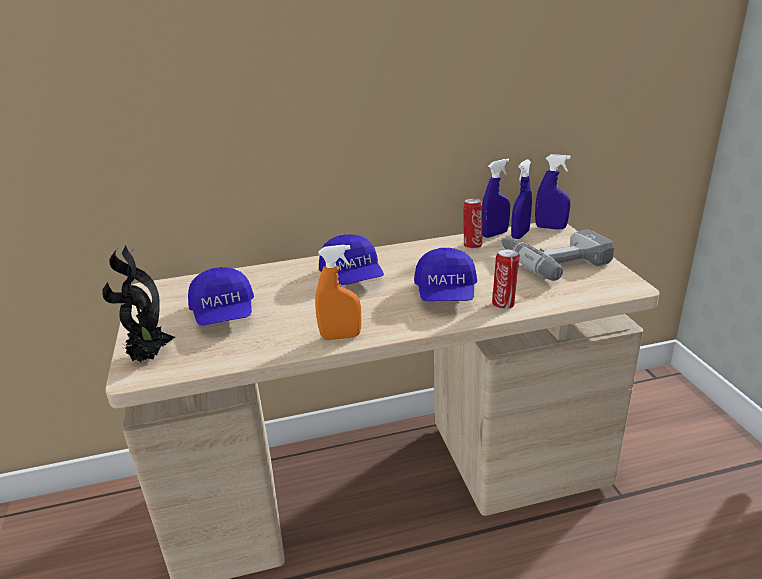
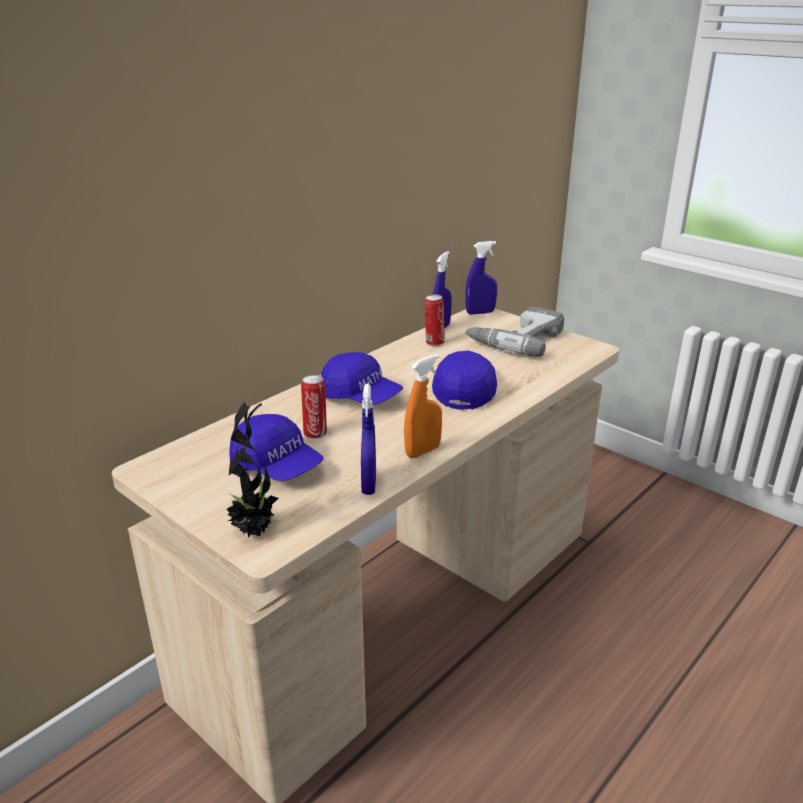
camera: 35 degrees left, 0 degrees up
blue cap [414,248,477,301] -> blue cap turned 135 degrees counterclockwise [432,350,497,410]
can [492,249,519,309] -> can moved to [301,375,327,439]
blue spray bottle [511,159,532,239] -> blue spray bottle moved to [361,384,376,495]

